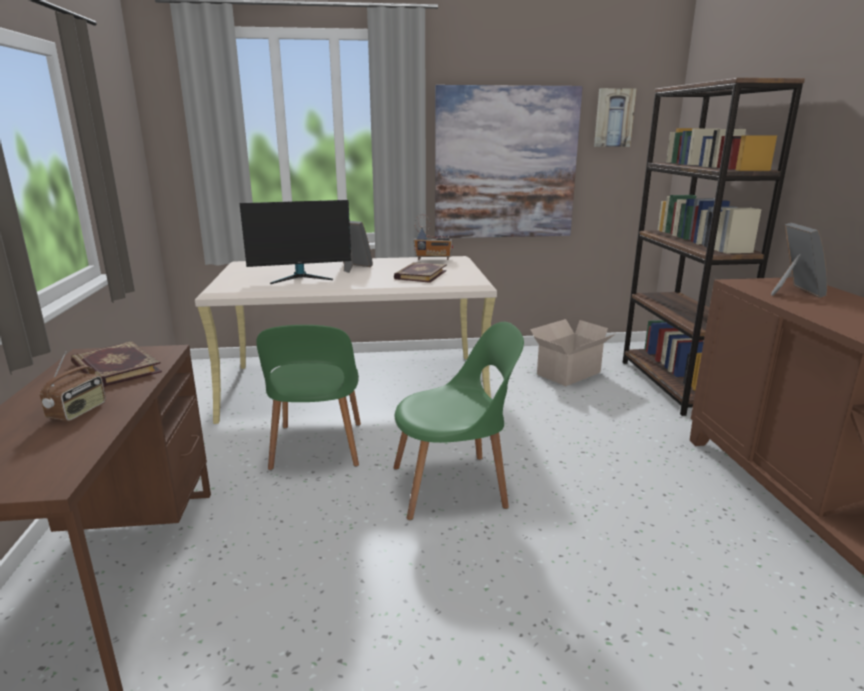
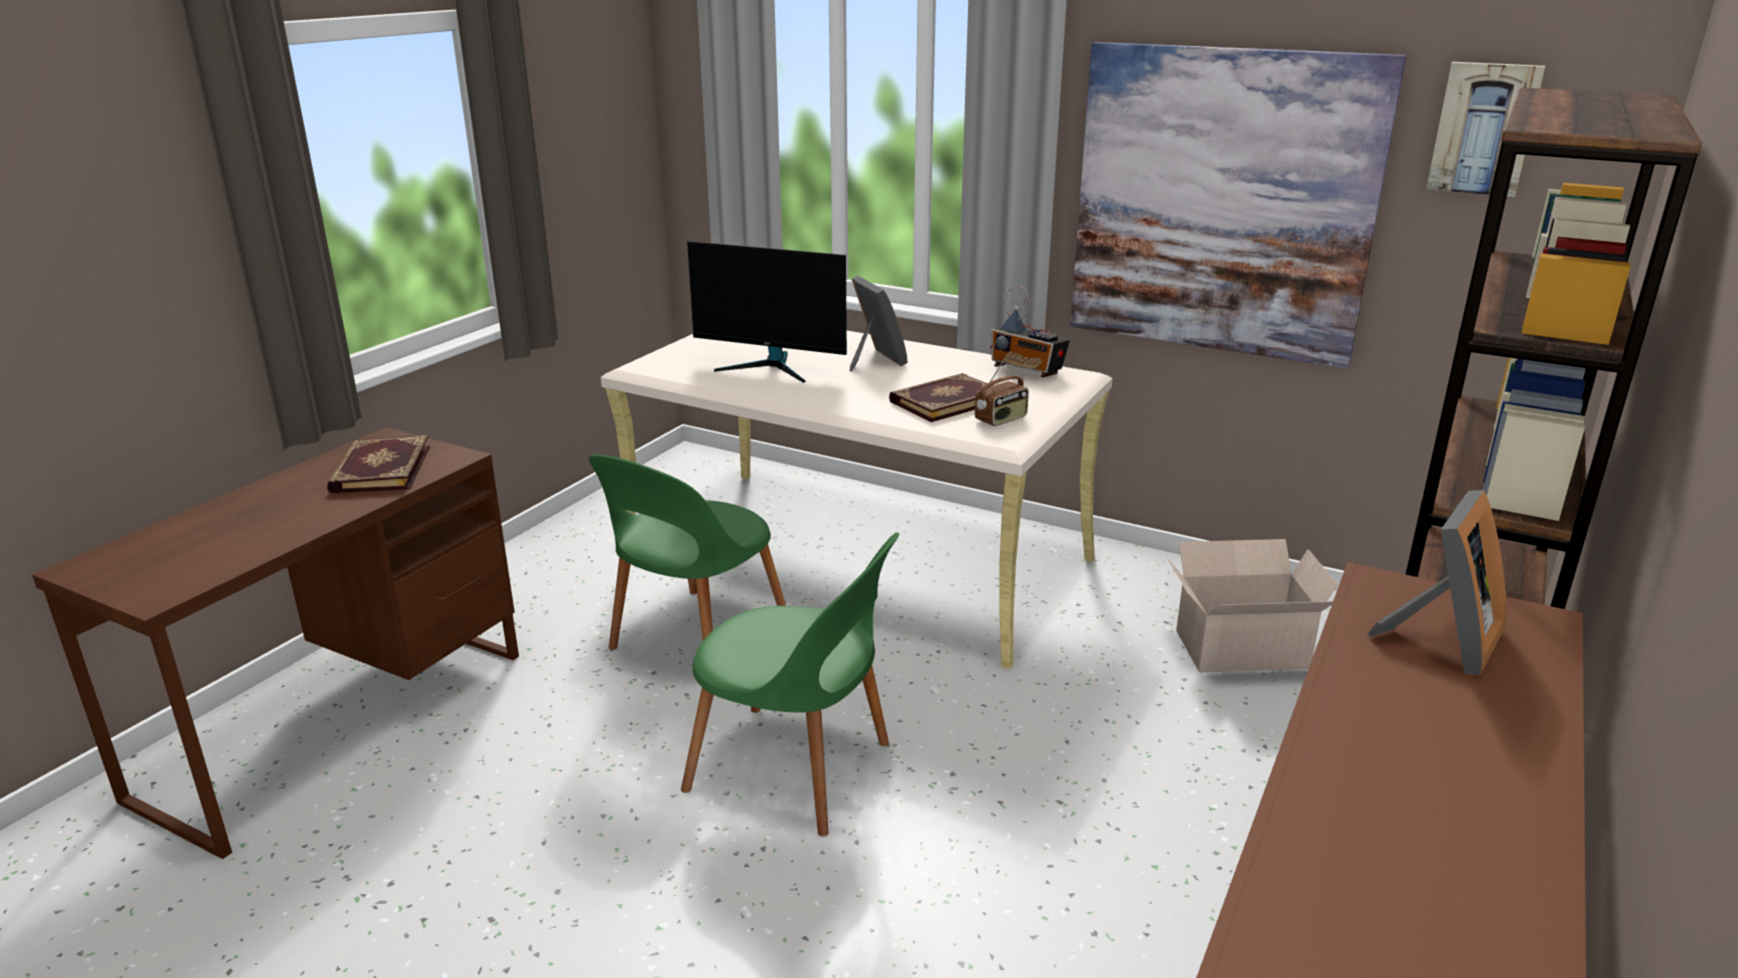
camera: 35 degrees right, 5 degrees up
radio [40,351,106,421] -> radio moved to [975,358,1029,426]

